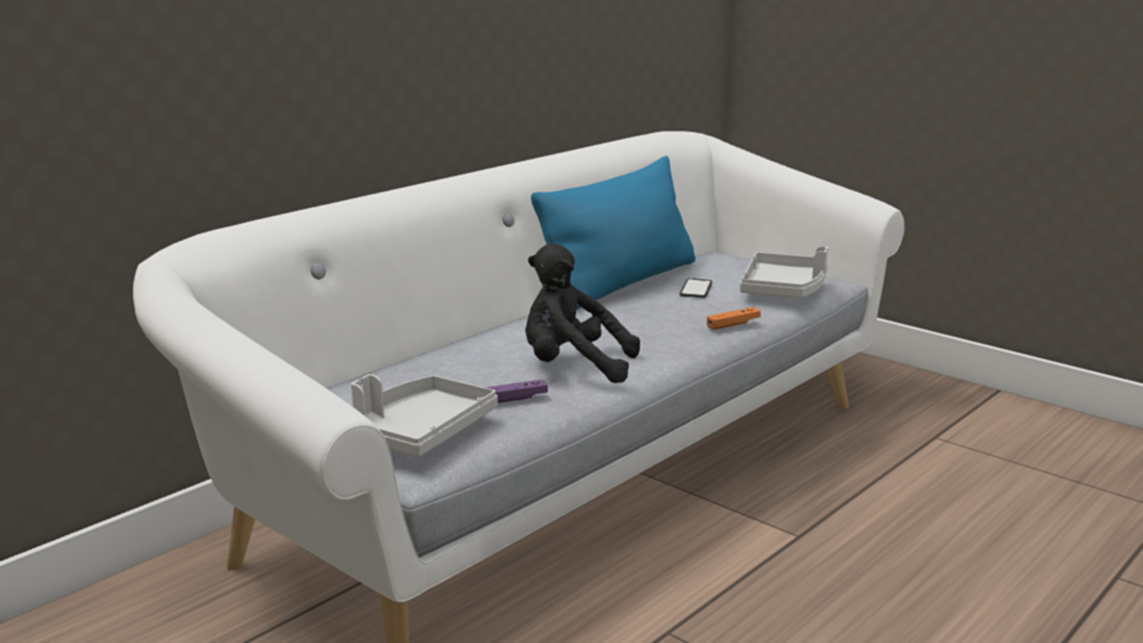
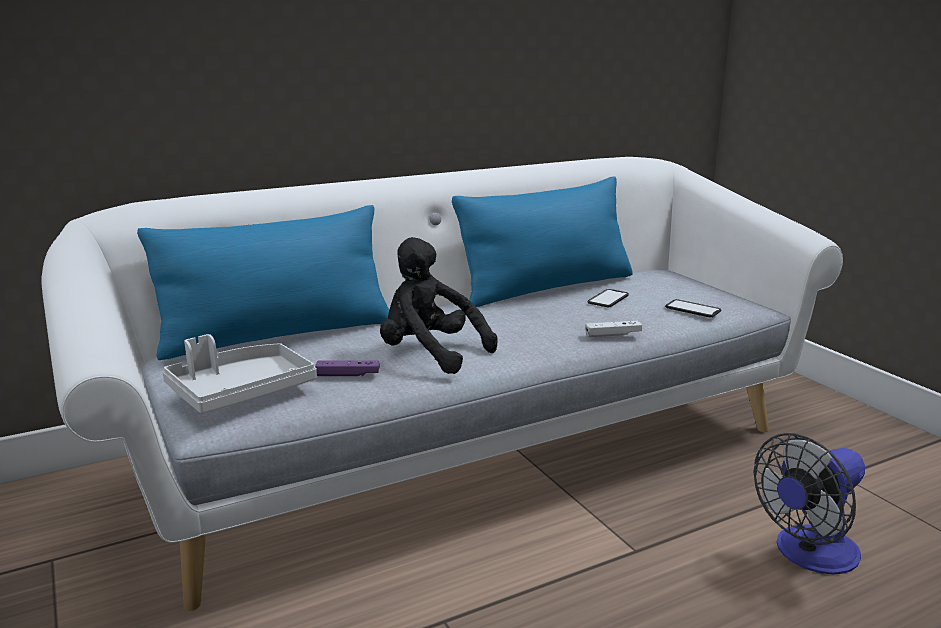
camera: 20 degrees right, 0 degrees up
orange game controller [707,307,761,330] -> white game controller [585,321,642,337]
grey tray [740,246,828,298] -> phone [665,299,722,317]
none -> blue pillow [137,205,389,360]
none -> fan [754,433,865,574]

